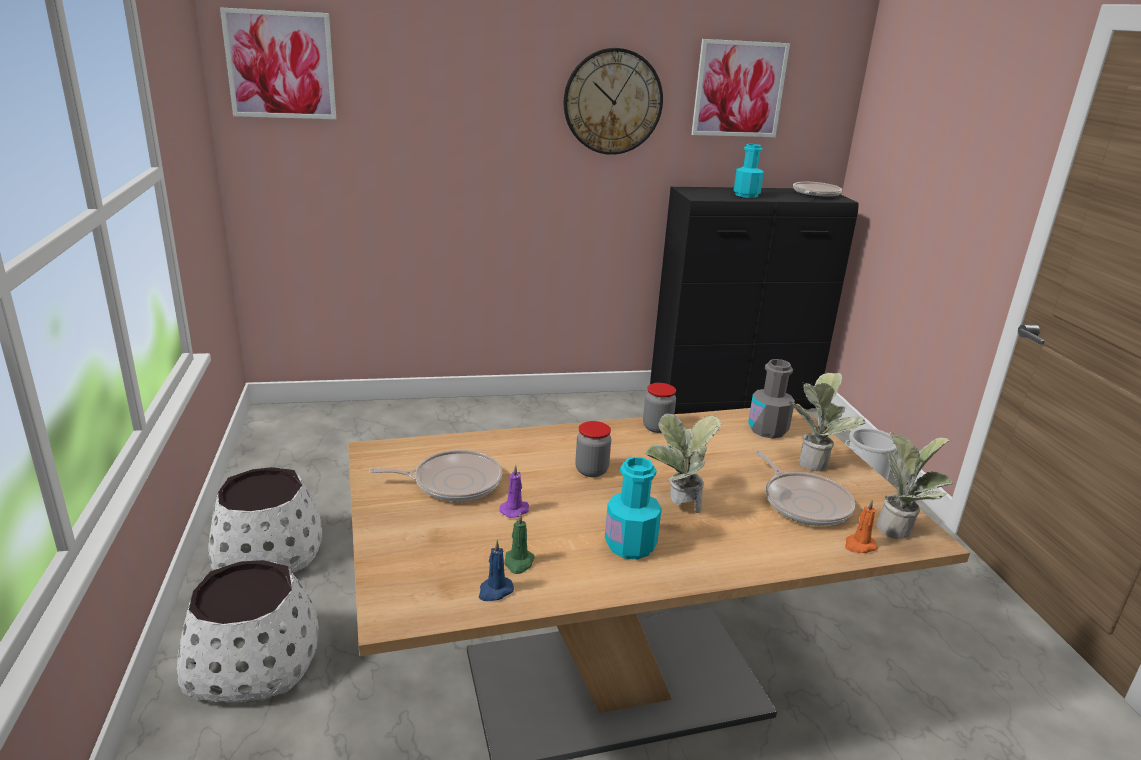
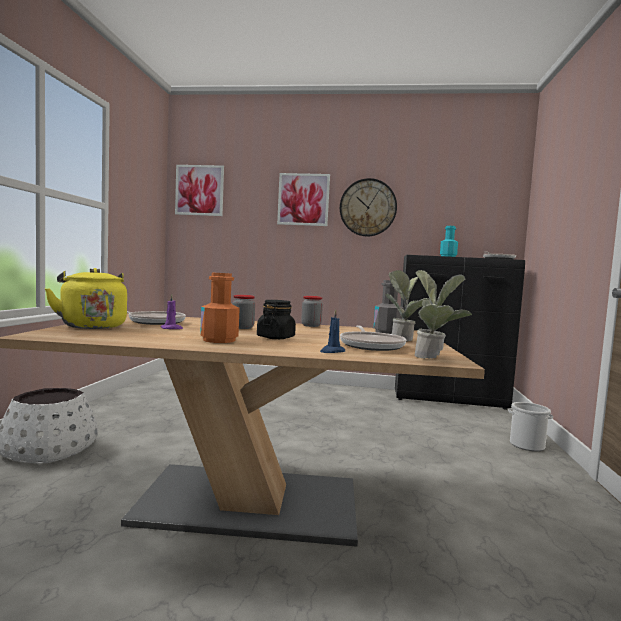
camera: 20 degrees right, 20 degrees down
white planter [208,467,322,572] -> none
blue candle [479,540,514,601] -> blue candle moved to [320,309,345,353]
green candle [504,513,535,574] -> none
turquoise bottle [605,457,662,560] -> orange bottle [200,273,240,343]
potted plant [645,414,721,513] -> black jar [257,300,296,339]
picture [691,39,790,137] -> picture moved to [277,173,330,226]
orange candle [845,499,878,553] -> none
none -> yellow kettle [44,268,127,329]

